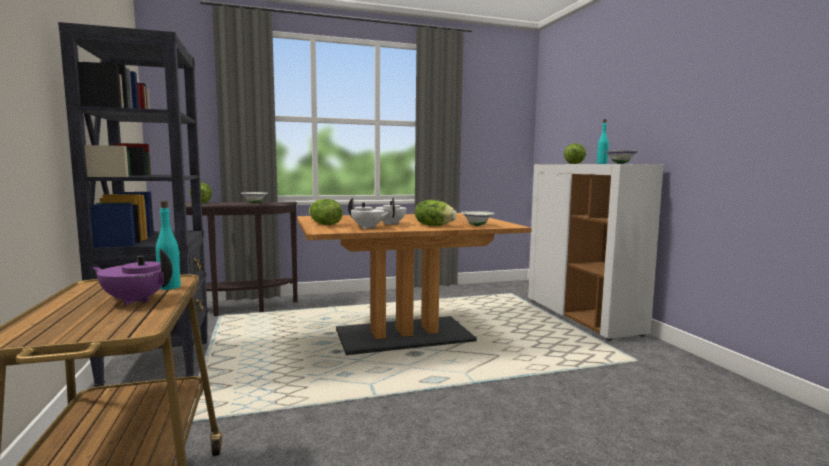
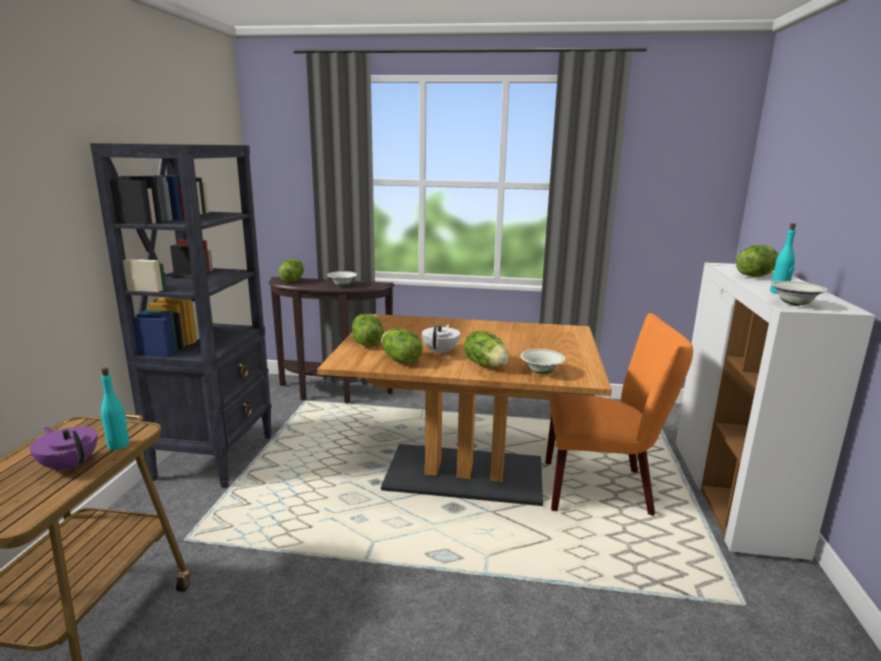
camera: 25 degrees right, 10 degrees up
white teapot [348,198,390,229] -> lettuce [381,328,423,364]
none -> orange chair [545,313,693,516]

